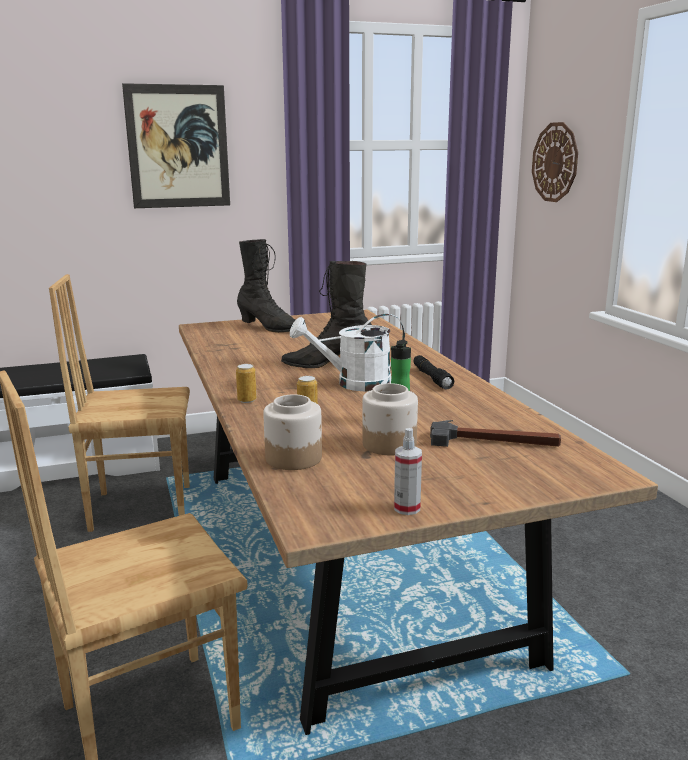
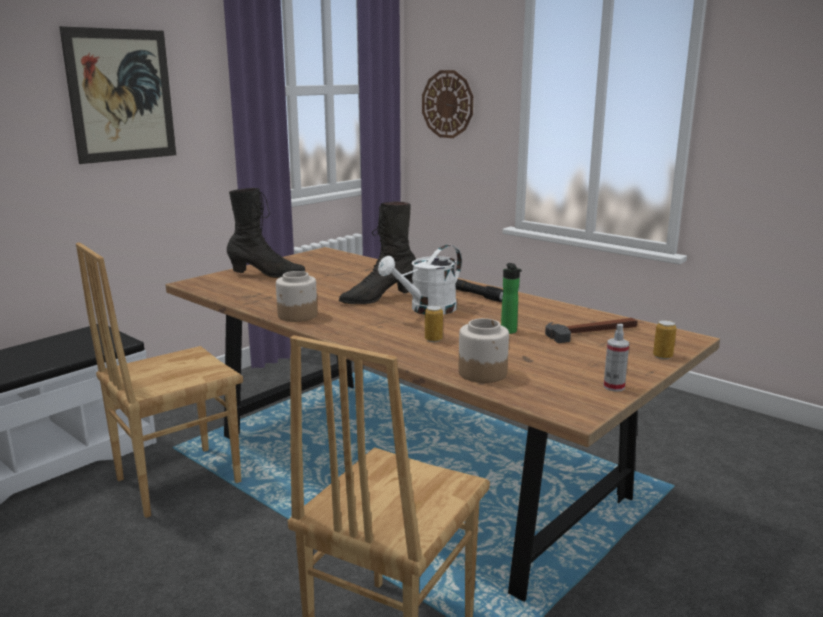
camera: 30 degrees left, 0 degrees up
can [236,364,257,403] -> can moved to [653,320,676,359]
jar [362,383,418,455] -> jar moved to [276,271,317,322]

